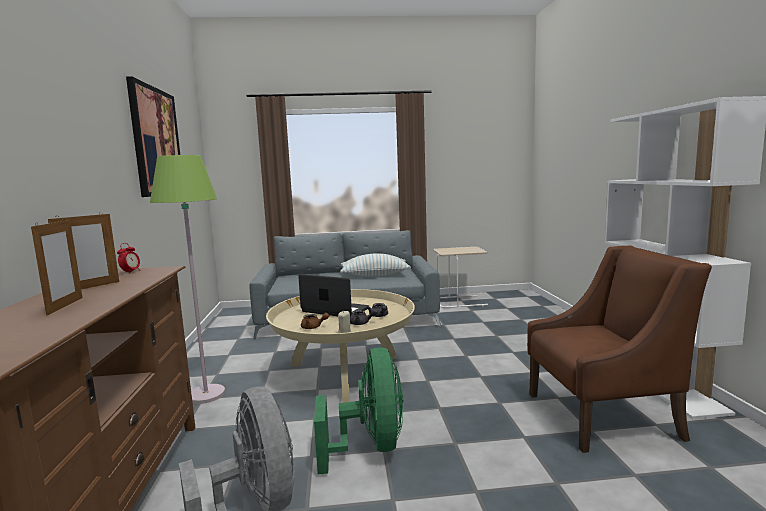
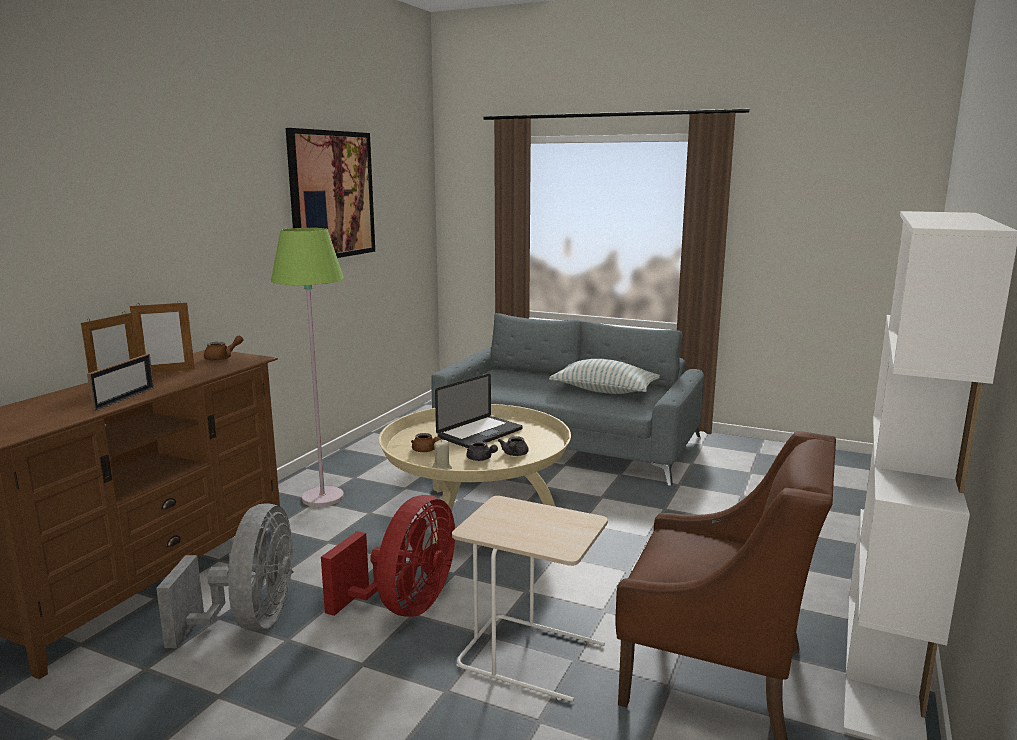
camera: 30 degrees right, 5 degrees up
alarm clock [117,243,140,274] -> brown teapot [204,336,243,361]
laptop [298,274,369,317] -> laptop turned 75 degrees clockwise [435,374,523,448]
green fan [314,347,403,474] -> red fan [321,495,455,617]
beige side table [433,247,488,308] -> beige side table moved to [452,496,608,702]
none -> picture frame [87,354,154,412]

